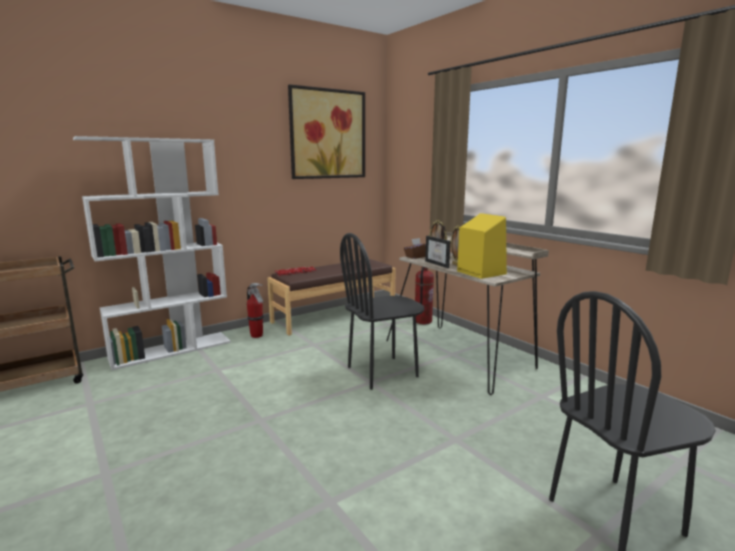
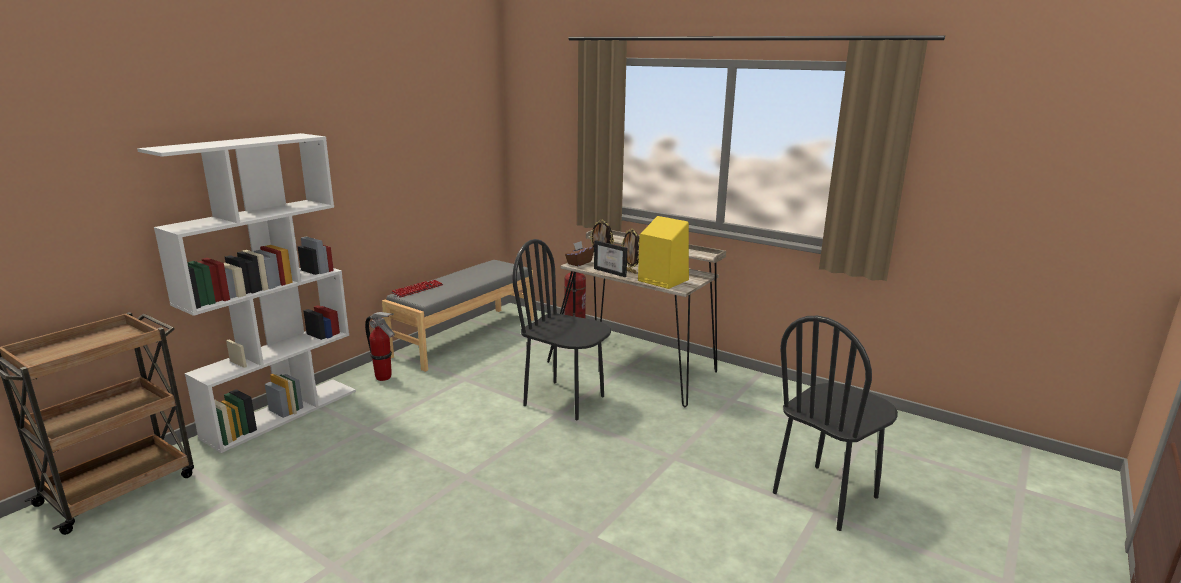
camera: 20 degrees left, 5 degrees up
brown bench [267,259,396,335] -> grey bench [382,260,534,372]
picture [288,84,365,179] -> none
black chair [340,233,425,390] -> black chair turned 75 degrees clockwise [512,239,611,420]

